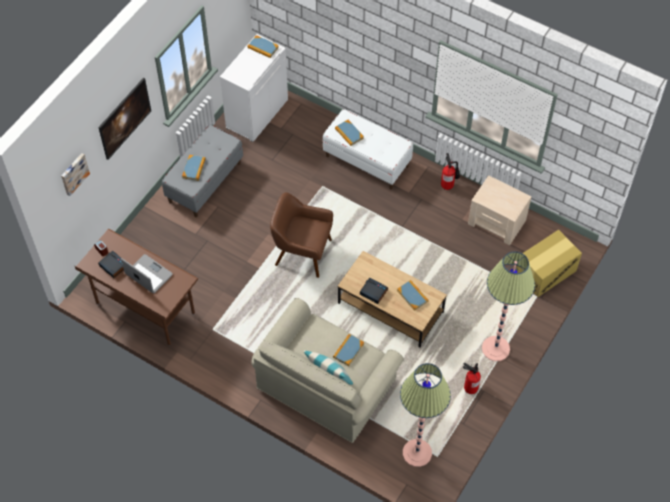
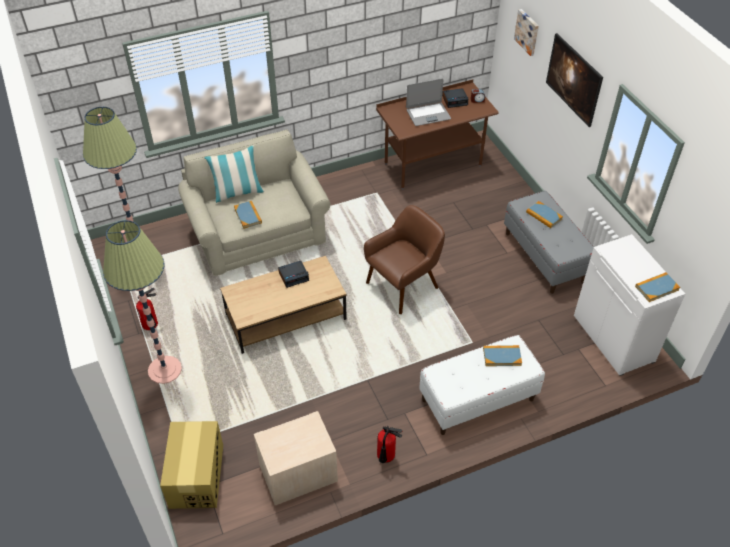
camera: 125 degrees right, 10 degrees down
book [397,280,429,311] -> none

